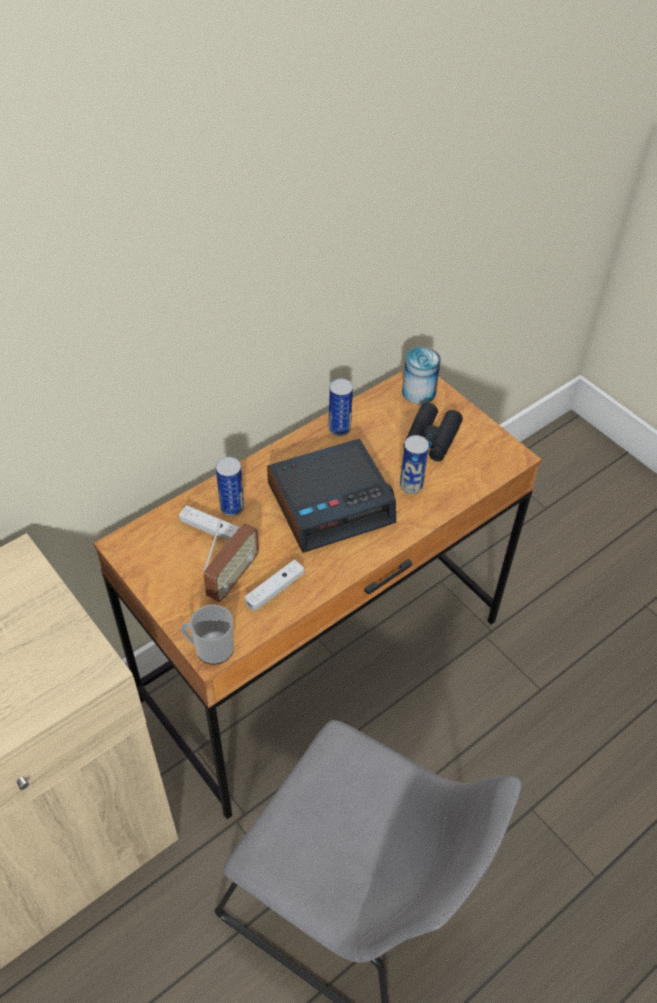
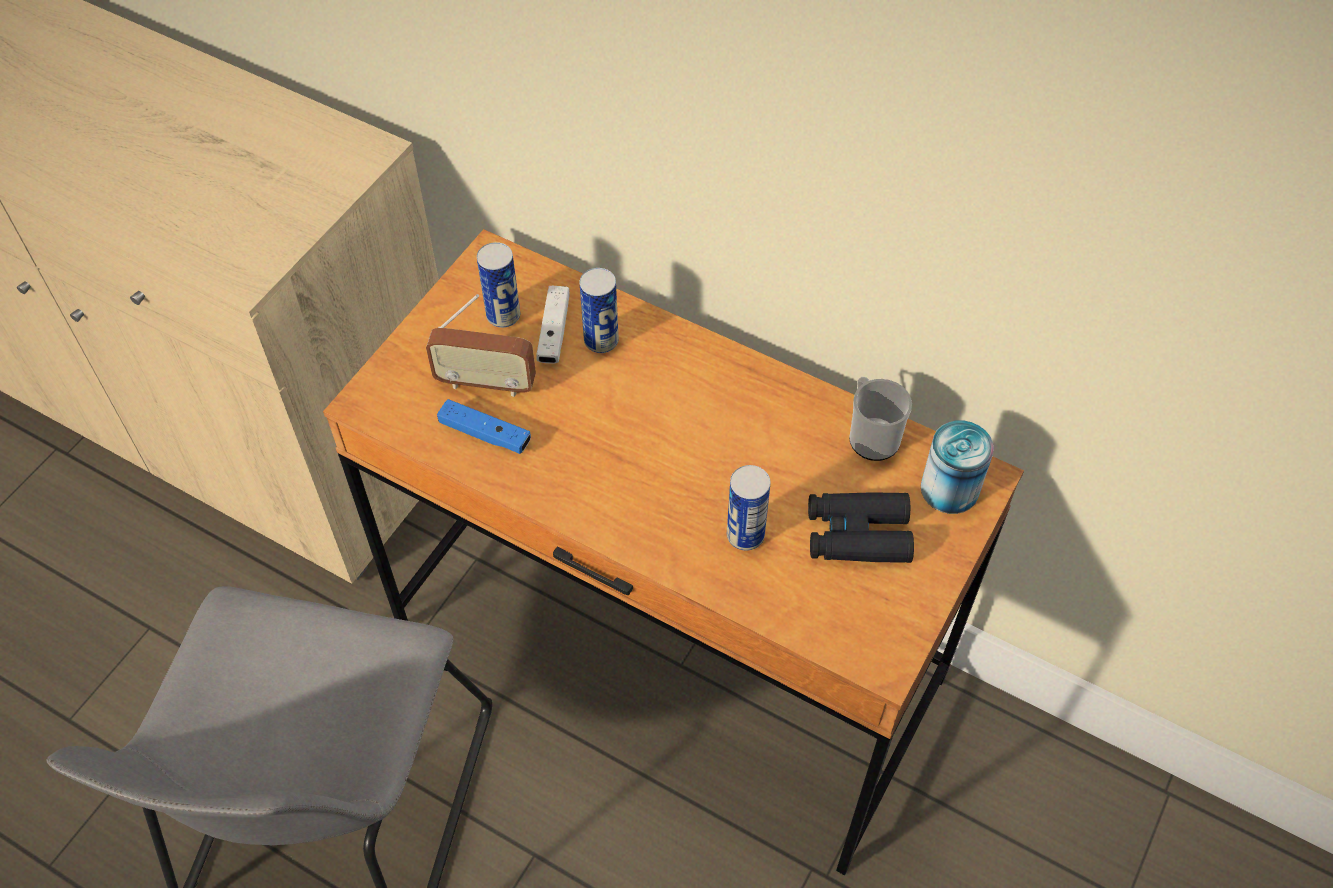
camera: 70 degrees right, 5 degrees up
mug [180,604,234,665] -> mug moved to [849,376,912,461]
white game controller [244,560,305,611] -> blue game controller [437,399,531,454]
alarm clock [267,438,396,553] -> none
can [328,378,353,436] -> can moved to [477,242,520,328]

